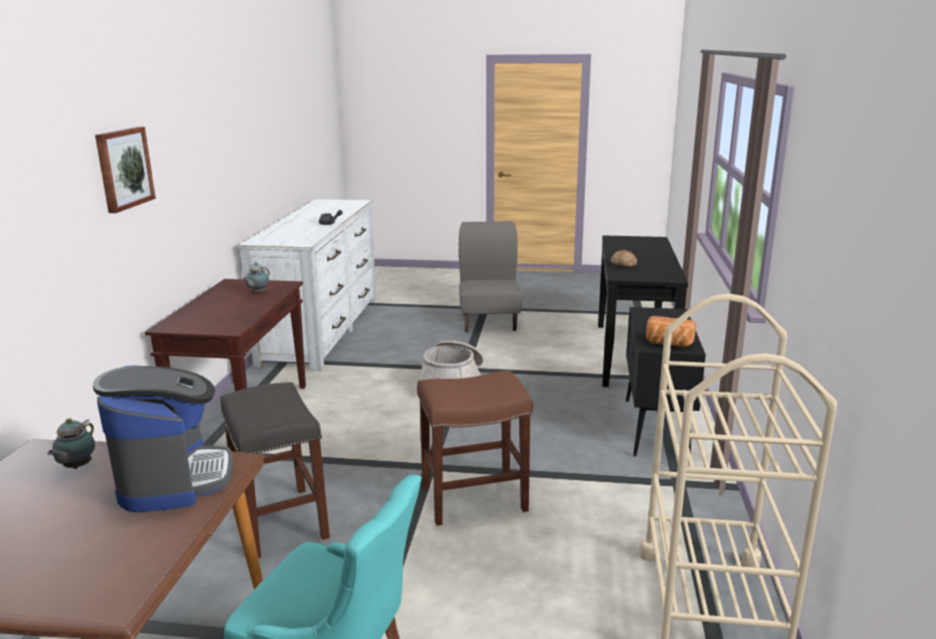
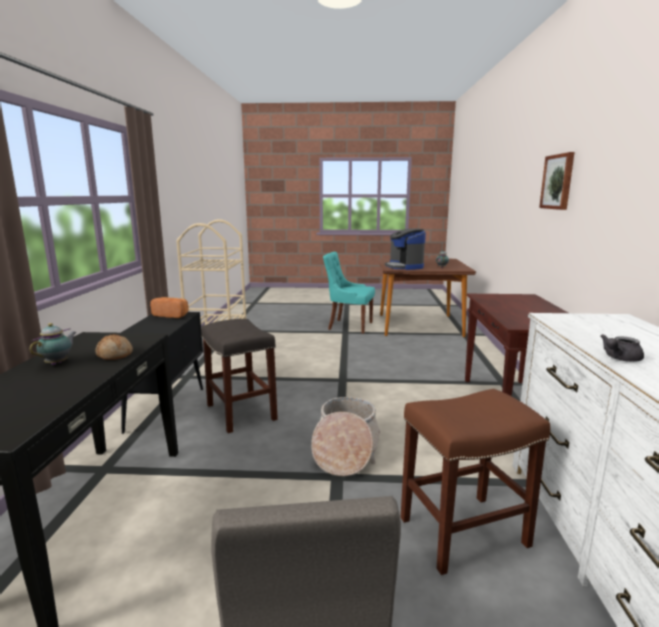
camera: 175 degrees right, 5 degrees down
grey stool [220,382,330,558] -> grey stool moved to [201,319,278,433]
teapot [243,262,270,294] -> teapot moved to [29,323,77,365]
brown stool [417,370,533,526] -> brown stool moved to [400,389,550,575]

